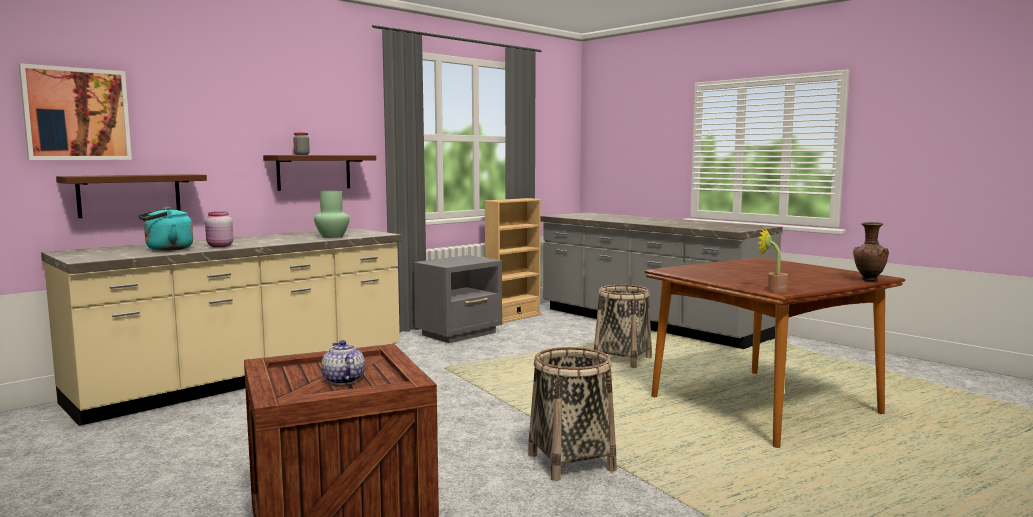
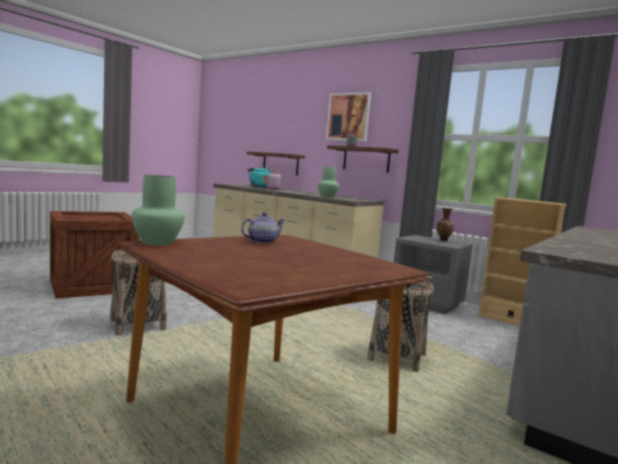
camera: 80 degrees right, 0 degrees up
picture [19,63,132,160] -> picture moved to [326,92,371,141]
teapot [322,340,365,385] -> teapot moved to [241,212,285,243]
potted plant [758,229,788,292] -> green vase [132,175,185,245]
brown vase [853,222,889,281] -> brown vase moved to [437,208,454,241]

